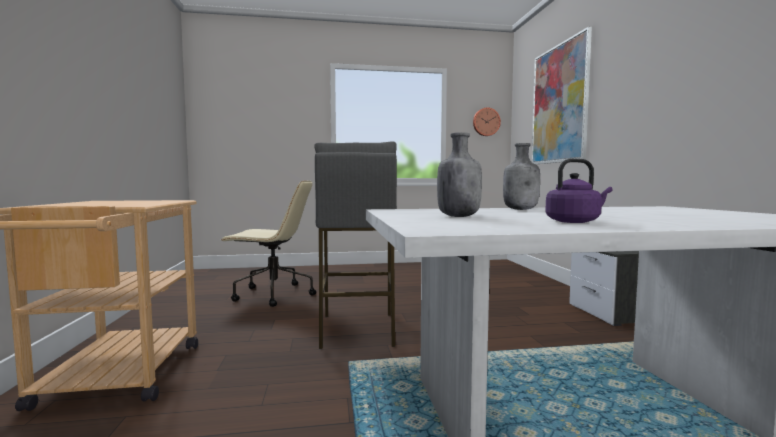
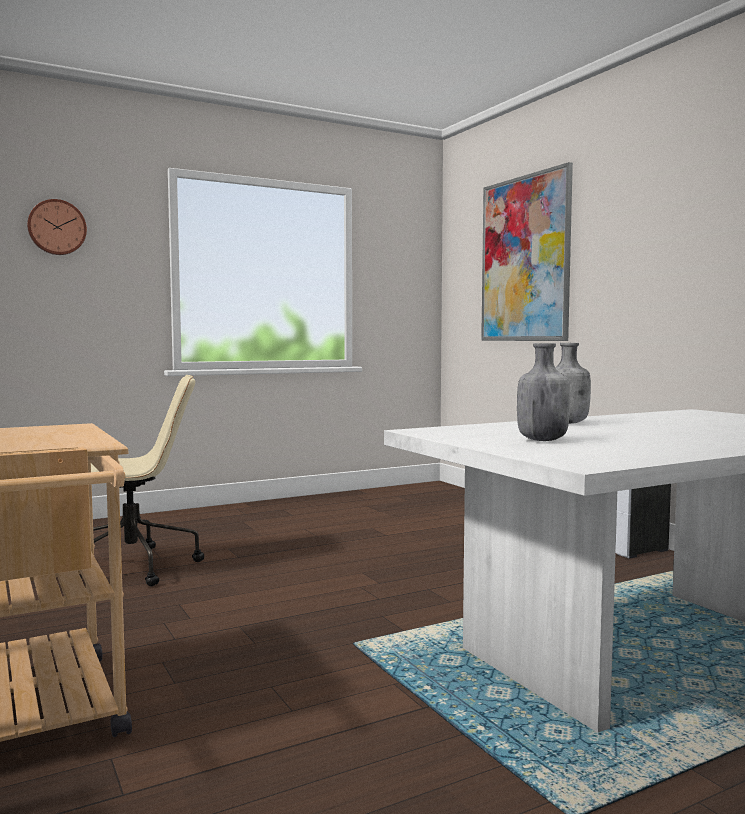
camera: 20 degrees left, 0 degrees up
grey stool [314,141,397,349] -> none
wall clock [473,107,501,136] -> wall clock moved to [27,199,87,255]
purple kettle [545,158,613,223] -> none

